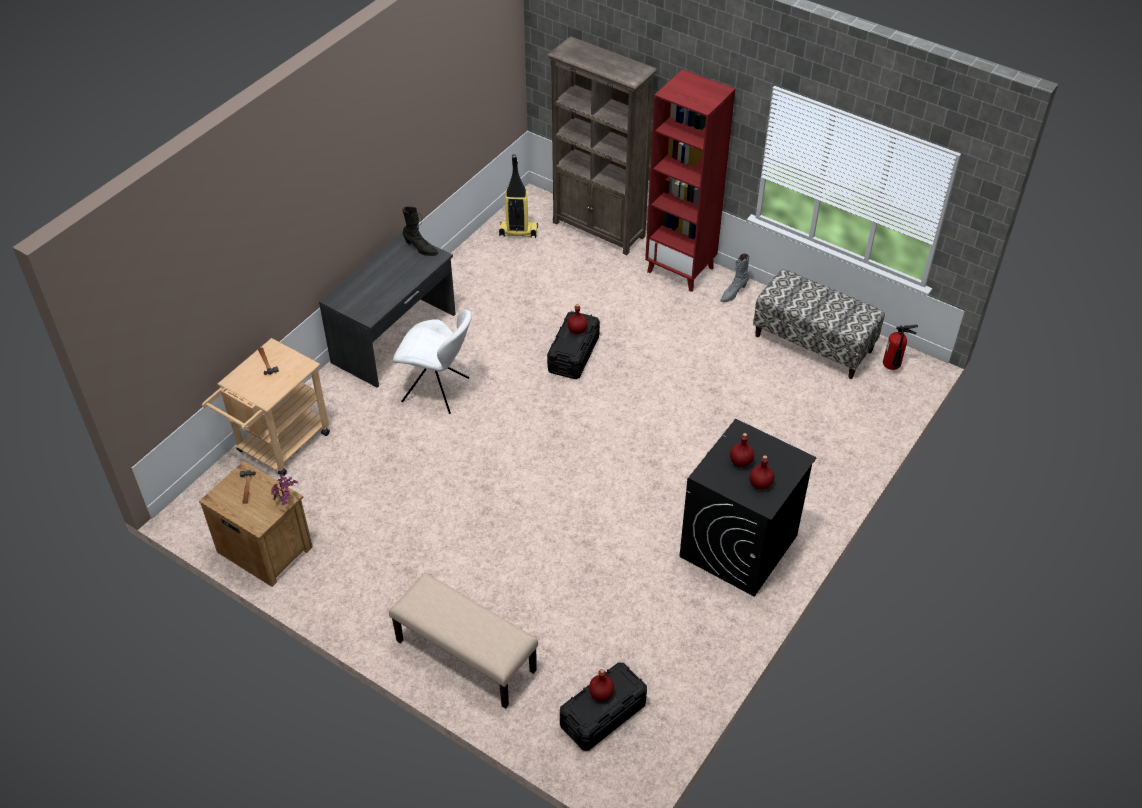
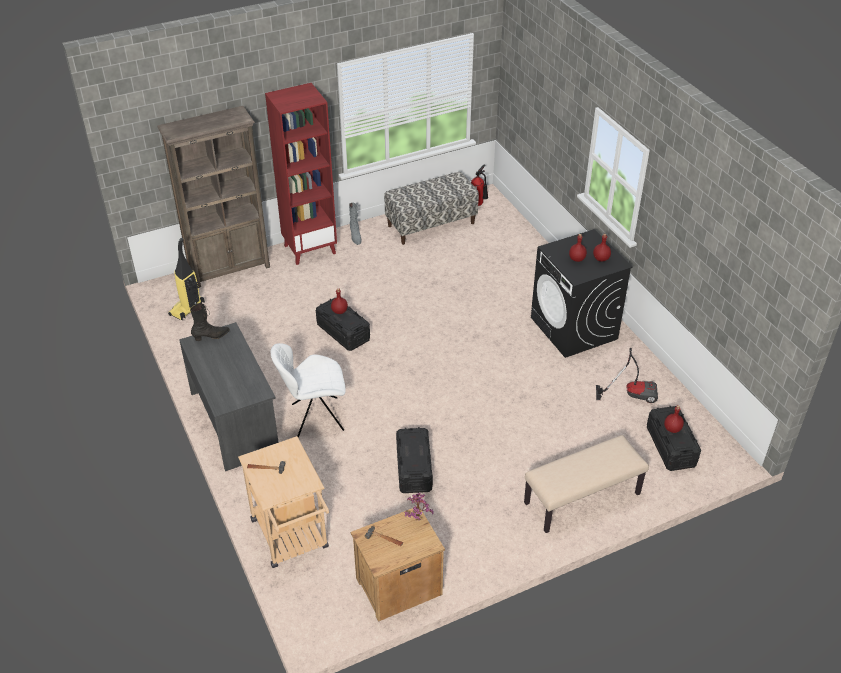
camera: 60 degrees left, 5 degrees down
white chair [393,310,472,414] -> white chair turned 150 degrees counterclockwise [271,343,346,438]
none -> black storage box [396,427,433,493]
none -> vacuum cleaner [596,348,658,403]

